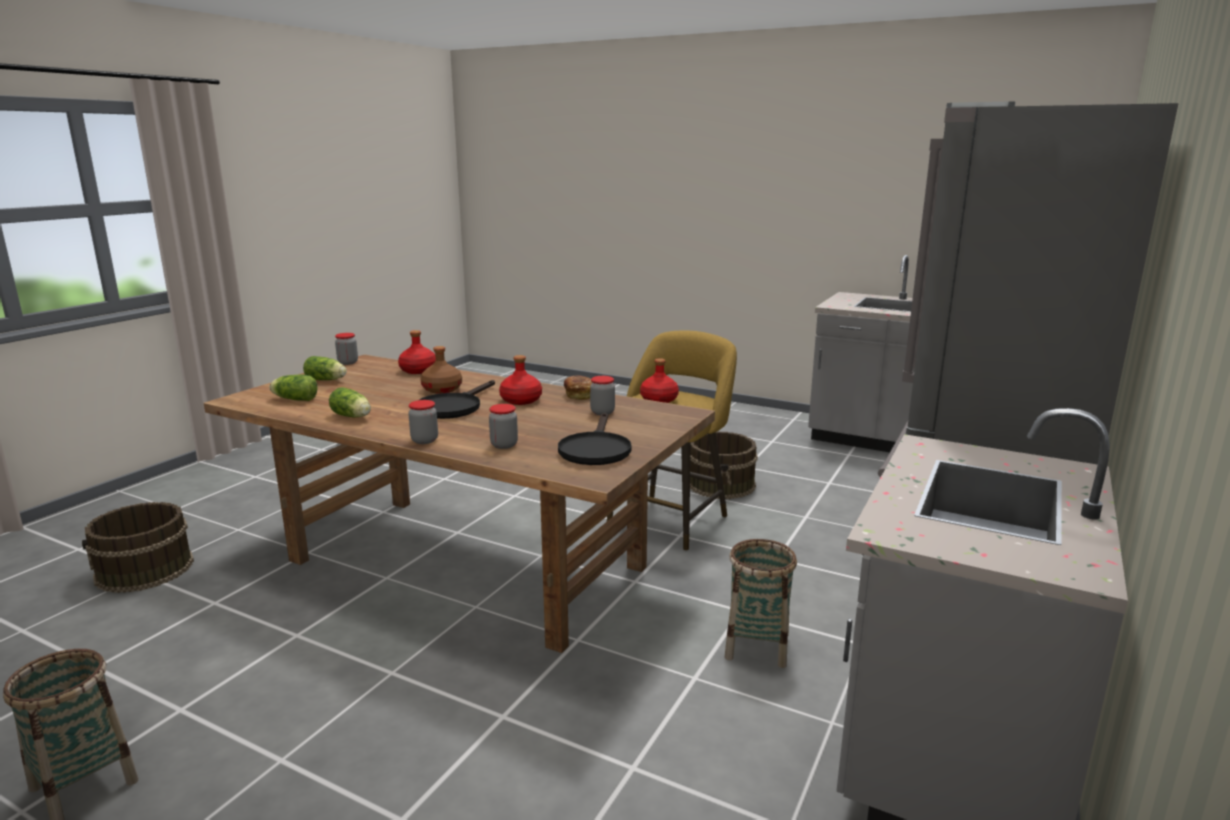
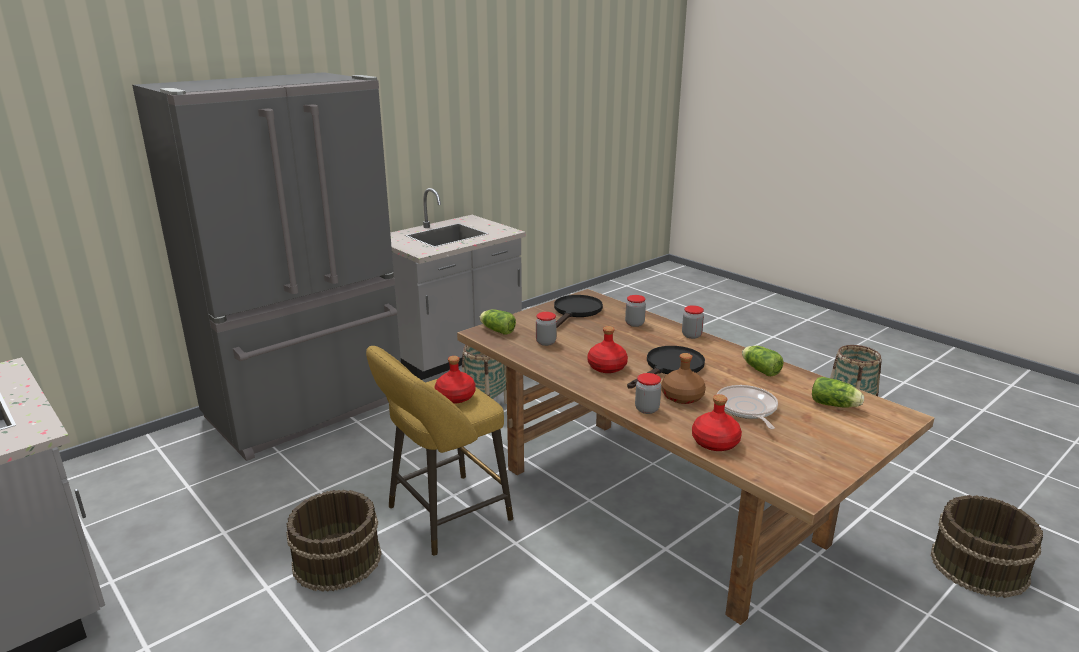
camera: 160 degrees left, 5 degrees up
lettuce [303,356,347,380] -> lettuce moved to [479,309,516,335]
jar [335,333,358,365] -> jar moved to [635,373,661,414]
bread [564,375,593,400] -> none
none -> frying pan [717,385,778,429]

